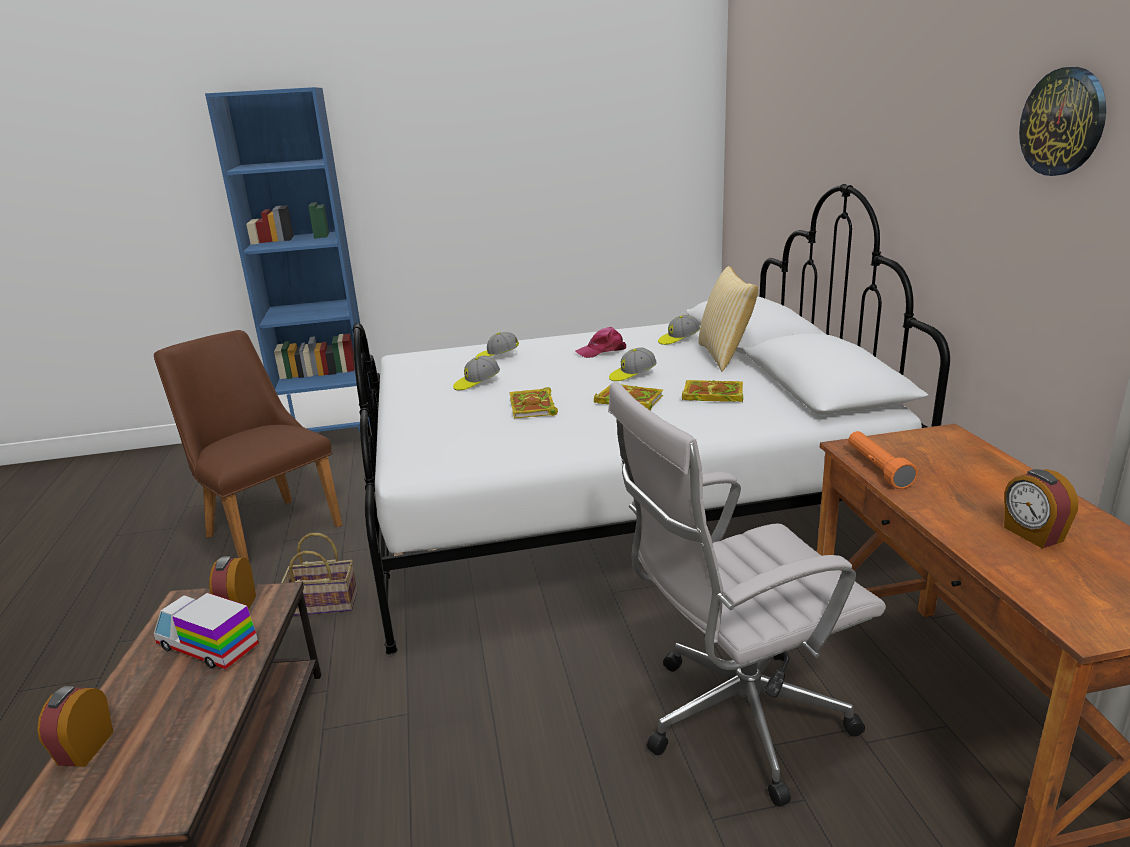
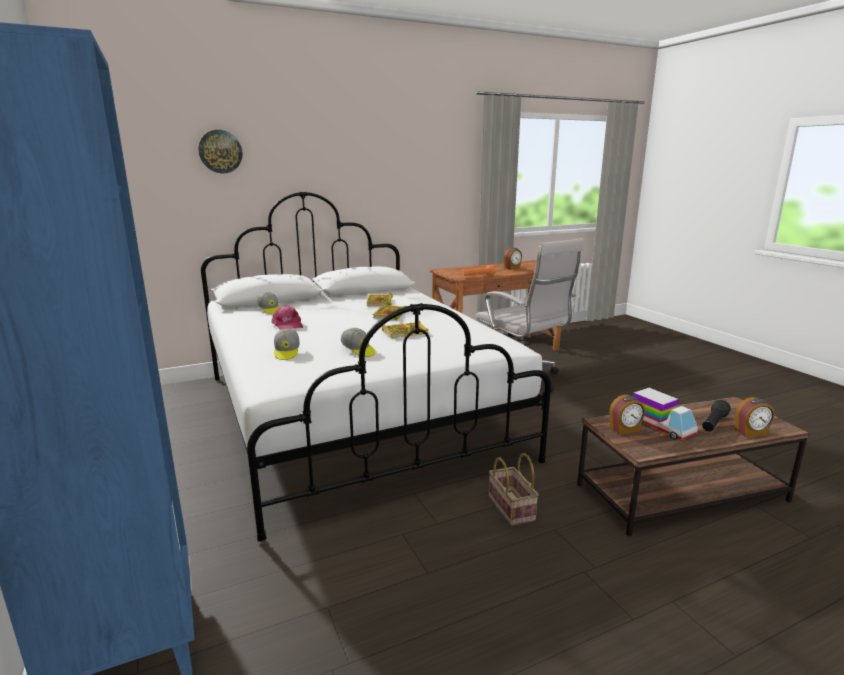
camera: 105 degrees left, 5 degrees down
brown chair [154,330,342,561] -> none
toy truck [154,593,259,669] -> toy truck turned 45 degrees counterclockwise [633,388,698,440]
cap [609,347,657,381] -> none
pillow [698,266,758,372] -> none
wall clock [1019,67,1106,176] -> wall clock moved to [198,130,242,173]
none -> black flashlight [702,400,731,432]

